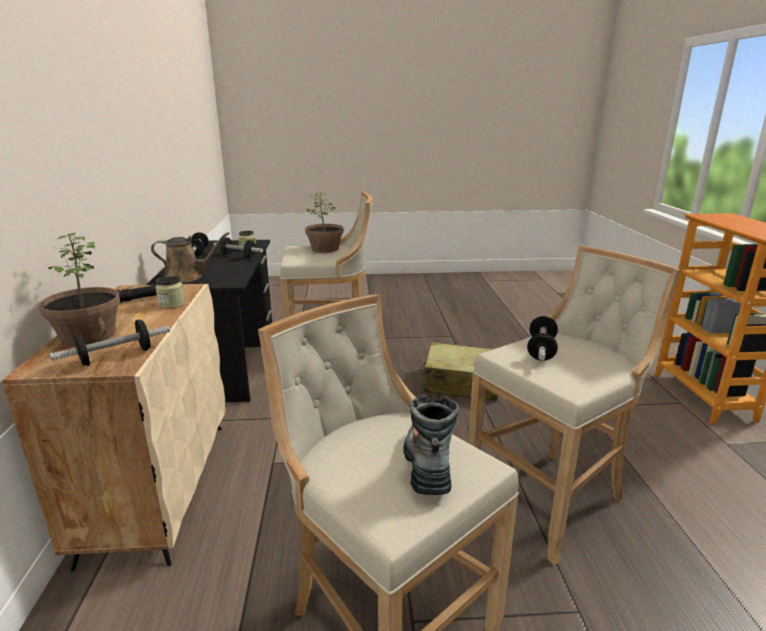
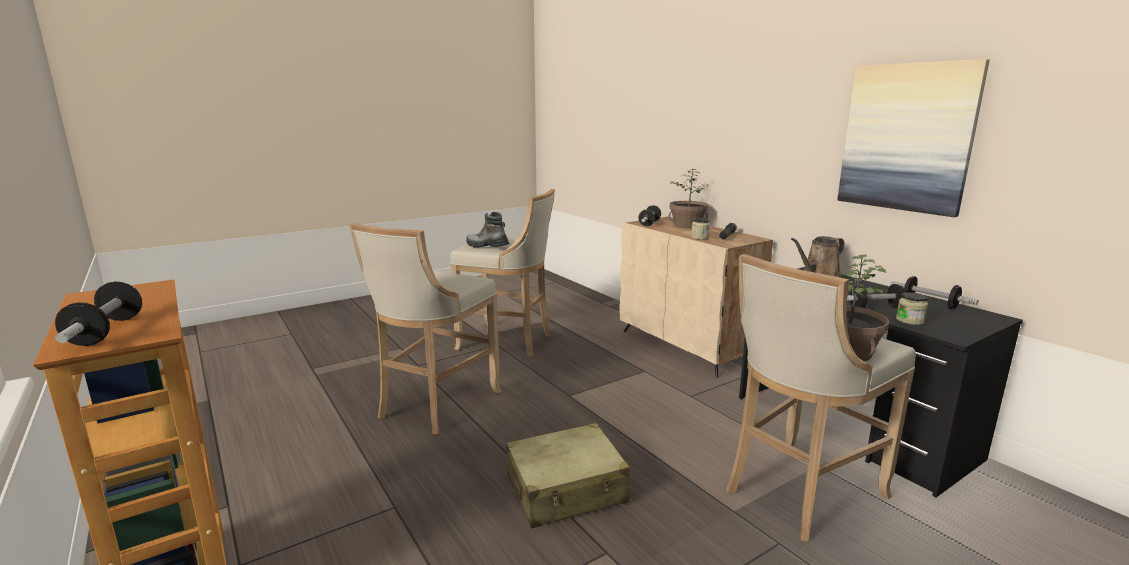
camera: 150 degrees right, 5 degrees down
boot [403,395,459,495] -> boot turned 150 degrees clockwise [466,212,509,248]
dumbbell [527,316,558,361] -> dumbbell moved to [55,282,142,346]
none -> picture [837,59,990,217]

